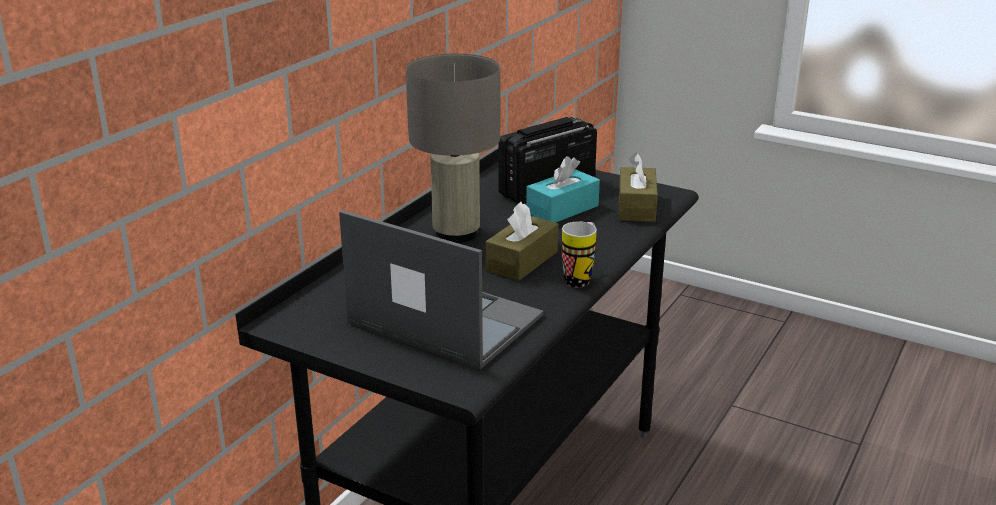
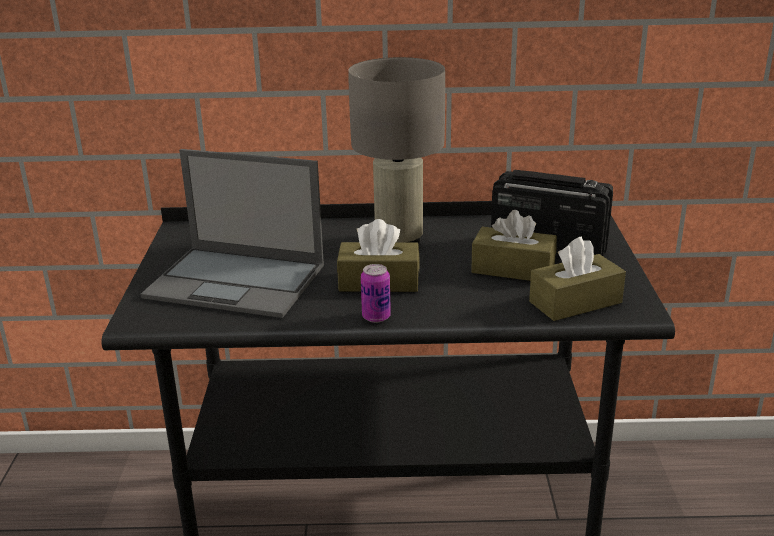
camera: 60 degrees right, 0 degrees up
laptop [339,210,544,370] -> laptop turned 105 degrees clockwise [141,149,324,318]
turquoise tissue box [526,156,600,223] -> brown tissue box [471,210,557,281]
mug [562,222,597,288] -> can [361,264,391,323]

